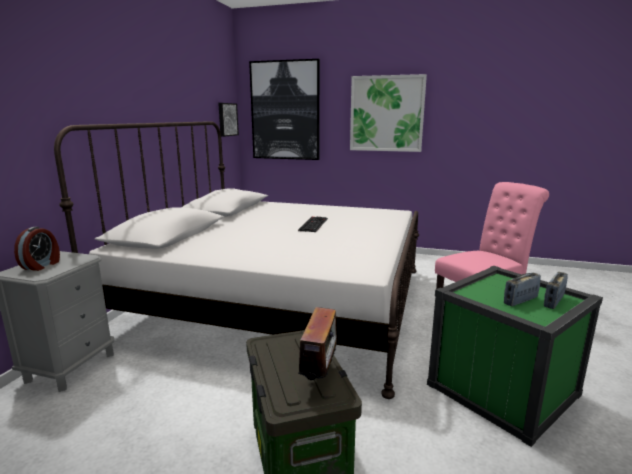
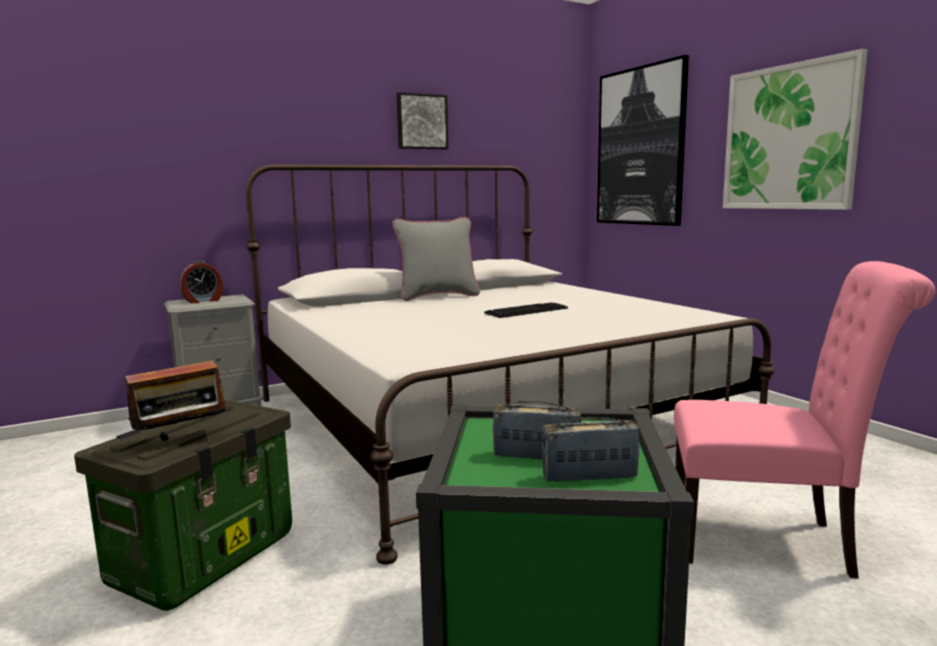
camera: 45 degrees right, 5 degrees down
picture [218,103,239,137] -> picture moved to [397,92,448,149]
none -> grey pillow [392,217,480,301]

